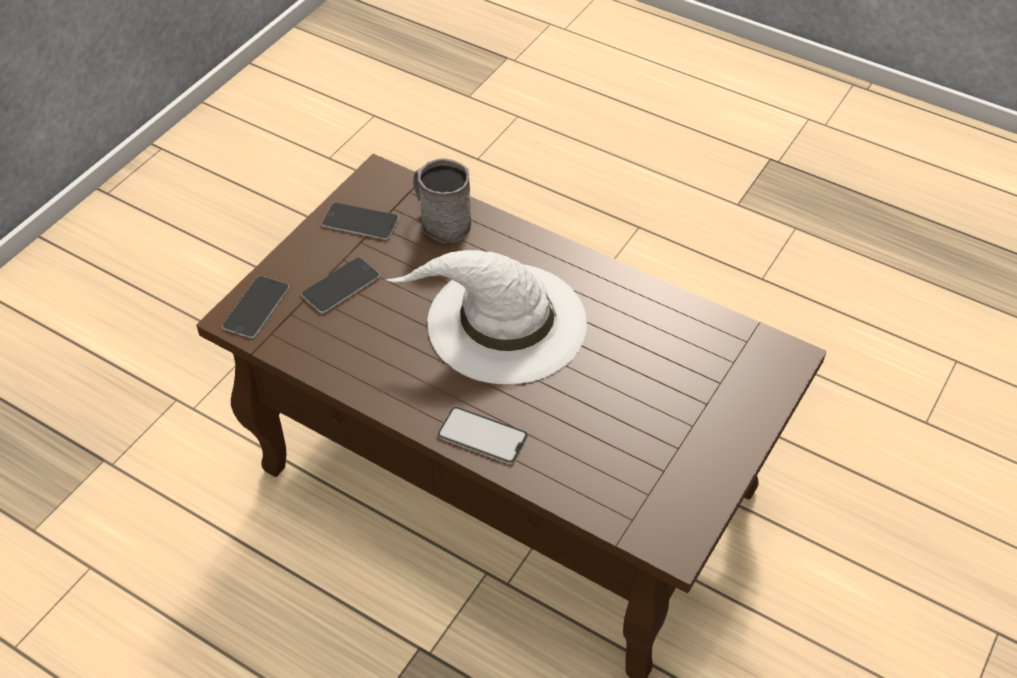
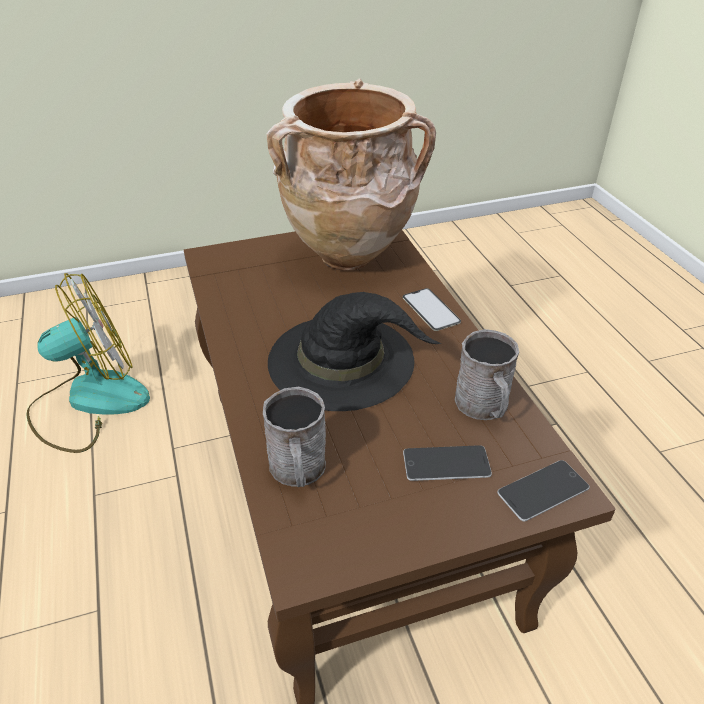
camera: 140 degrees left, 10 degrees down
phone [321,203,399,240] -> none
white hat [384,250,587,384] -> black hat [268,292,442,411]
none -> fan [26,273,150,453]
none -> beige vase [267,78,436,271]
none -> grey mug [454,329,519,420]

